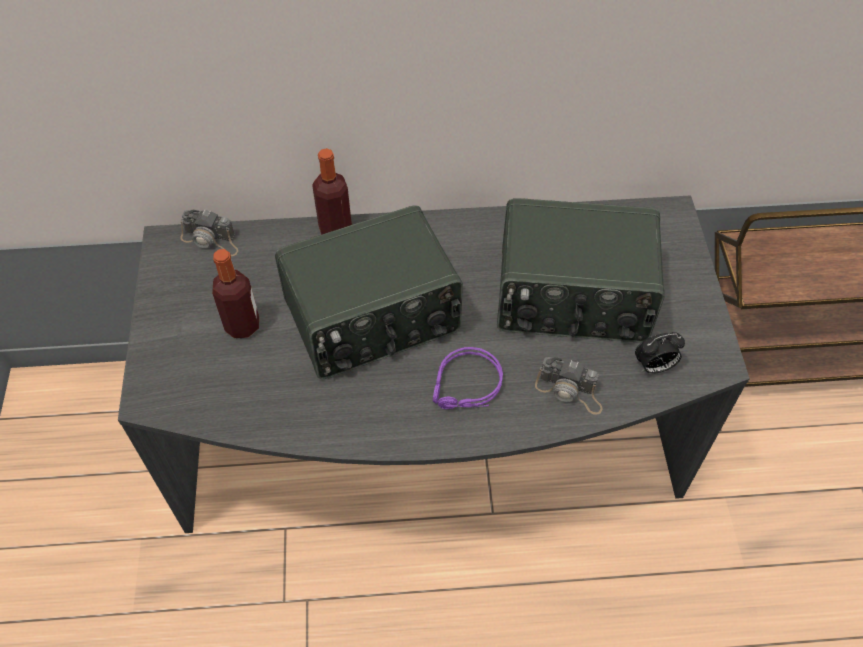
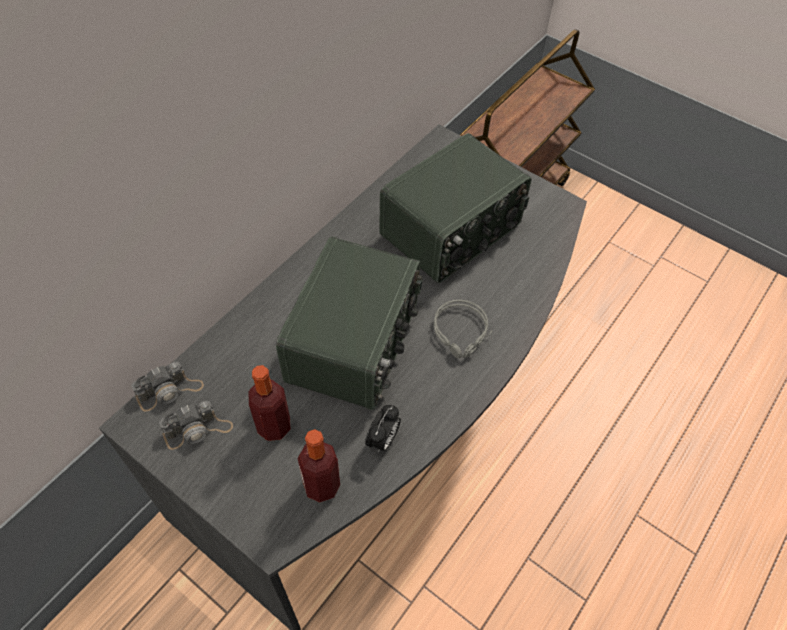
camera: 50 degrees left, 0 degrees up
bottle [312,148,352,235] -> bottle moved to [298,429,340,502]
purple headphones [433,347,503,409] -> grey headphones [434,300,492,359]
camera [535,357,603,414] -> camera moved to [159,401,233,450]
alarm clock [635,332,685,374] -> alarm clock moved to [365,405,401,453]

